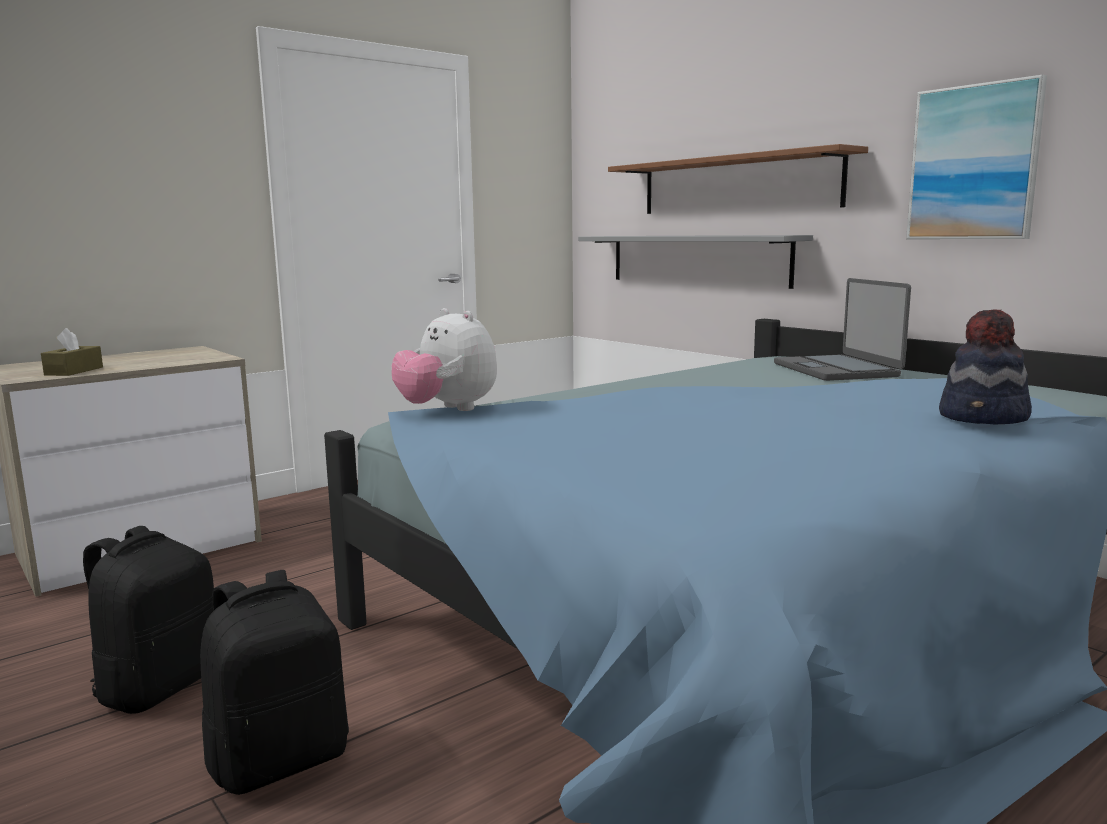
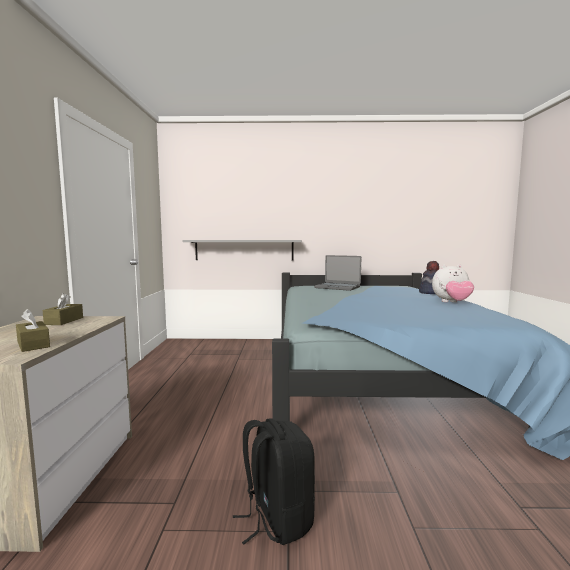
camera: 50 degrees left, 5 degrees down
black backpack [200,570,349,795] -> none
plush toy [391,308,497,411] -> plush toy moved to [432,265,474,302]
brown shelf [608,144,868,214] -> none
picture [906,74,1047,239] -> none
none -> brown tissue box [43,293,83,325]

